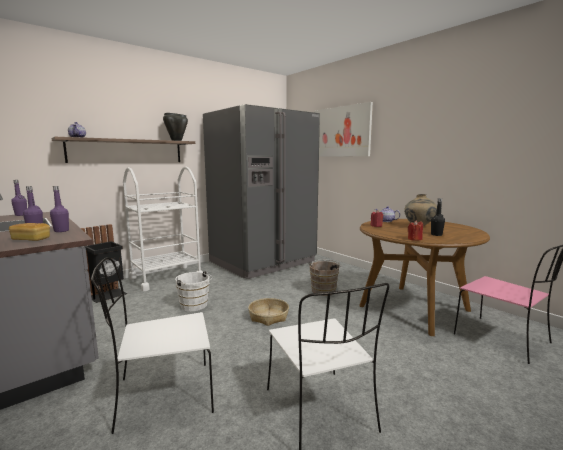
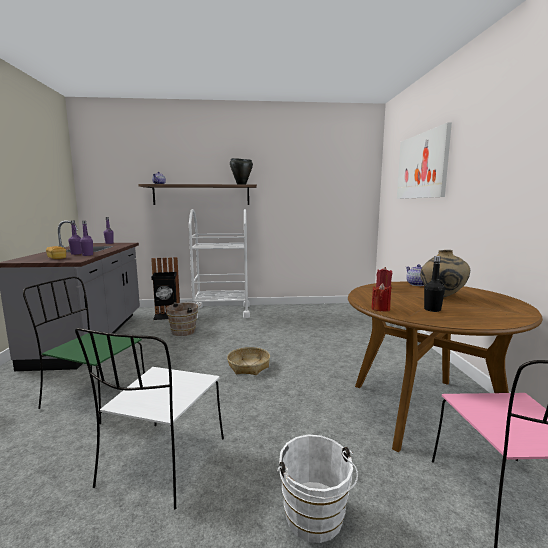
camera: 35 degrees right, 0 degrees up
white chair [91,257,214,434] -> green chair [23,277,145,424]
white bucket [175,271,212,311] -> white bucket moved to [277,435,358,543]
grey fridge [203,104,320,279] -> none
brown bucket [309,260,341,296] -> brown bucket moved to [166,301,201,336]

